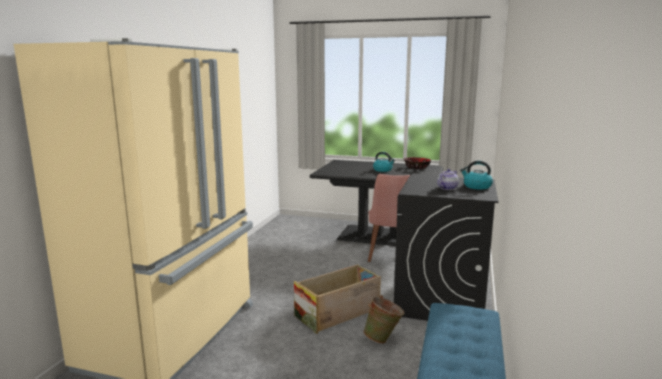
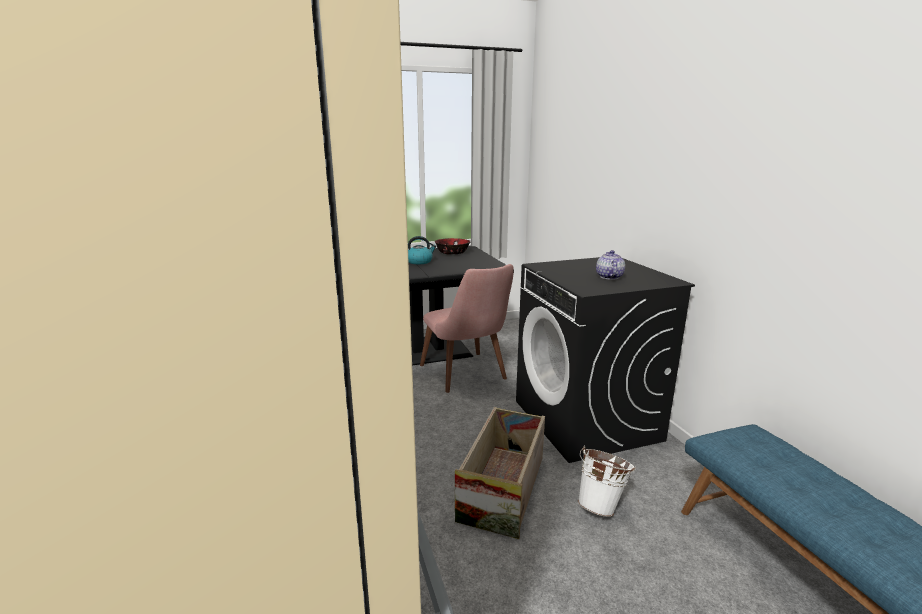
camera: 35 degrees left, 5 degrees up
green bucket [363,295,405,344] -> white bucket [578,446,636,517]
kettle [460,161,493,190] -> none

